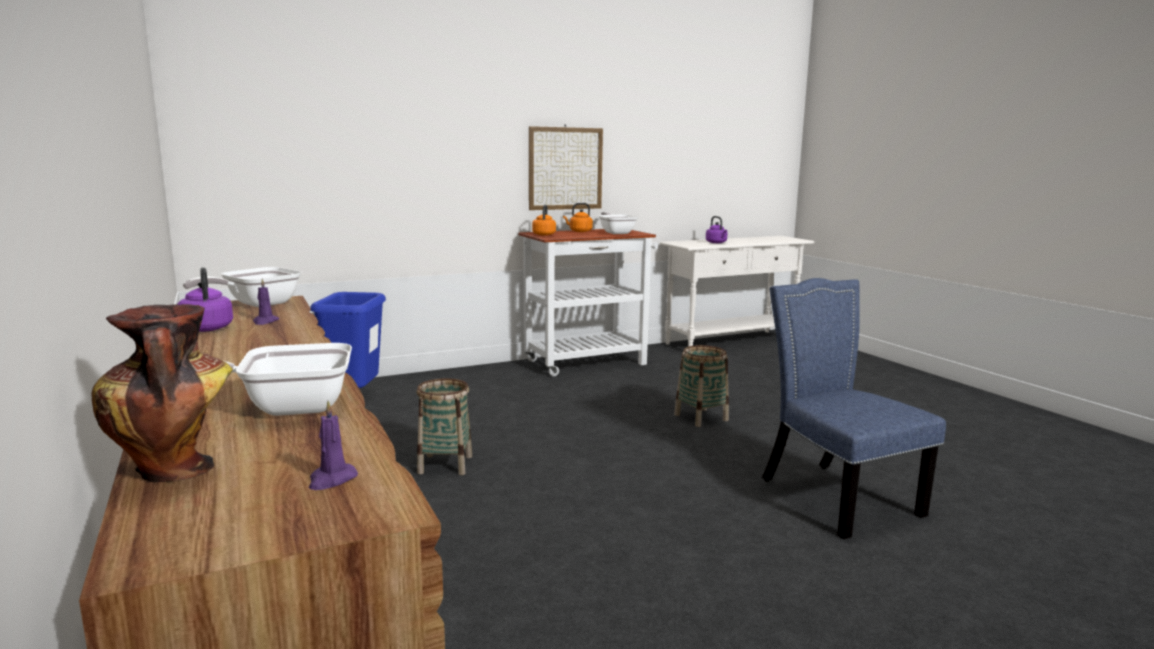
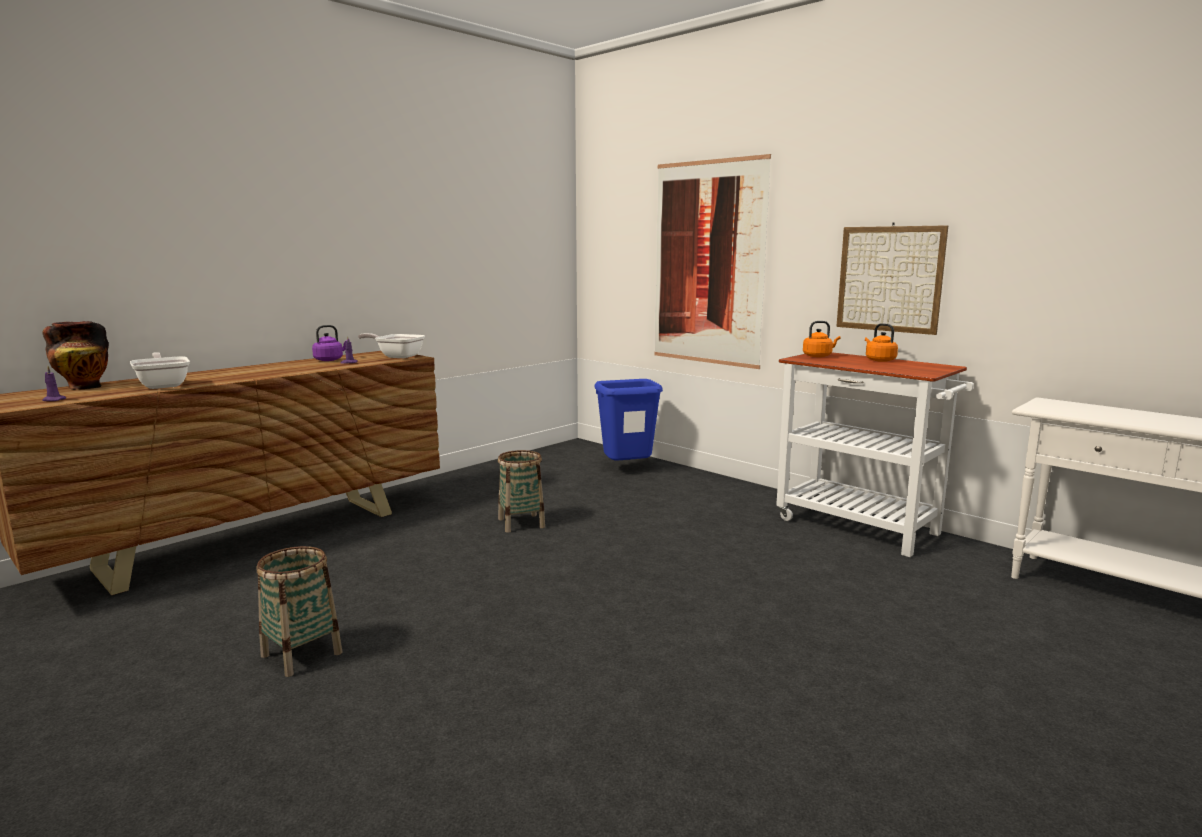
camera: 70 degrees right, 0 degrees up
frying pan [598,212,638,234] -> none
basket [674,345,729,427] -> basket moved to [257,546,343,677]
purple kettle [706,216,728,243] -> none
blue chair [762,278,946,539] -> none
none -> picture [654,154,771,369]

